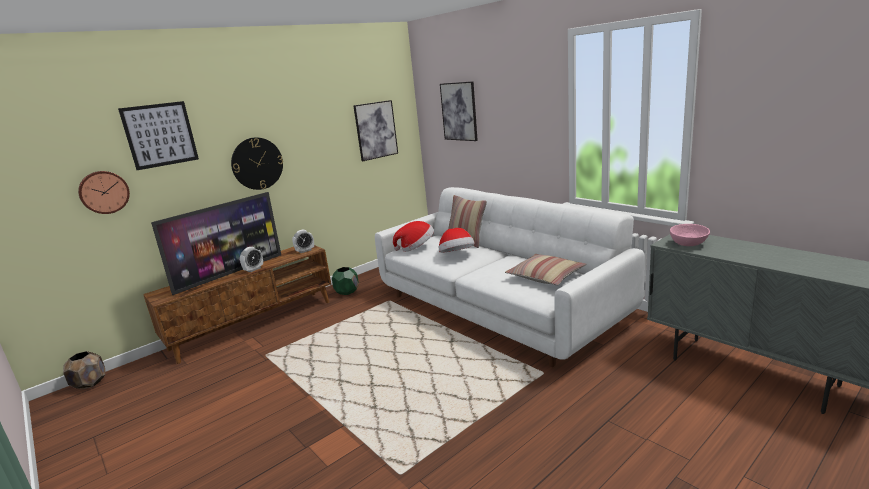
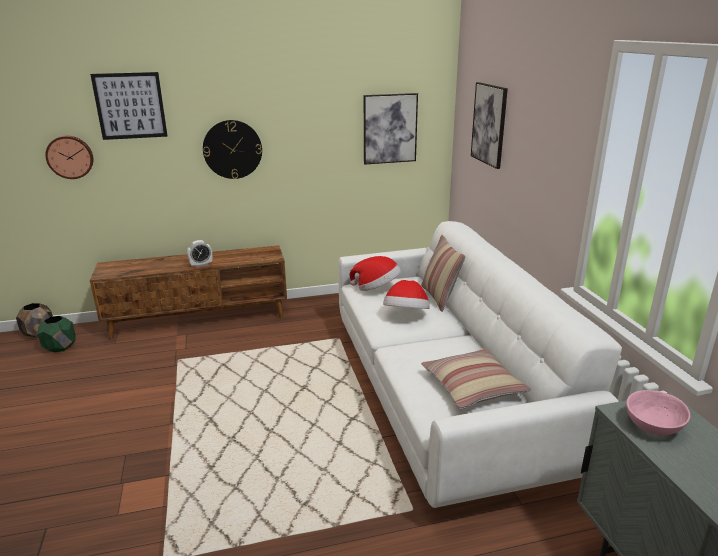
camera: 25 degrees right, 5 degrees up
television [151,192,281,295] -> none
alarm clock [292,230,314,253] -> none
green planter [332,267,359,295] -> green planter moved to [38,316,75,352]

